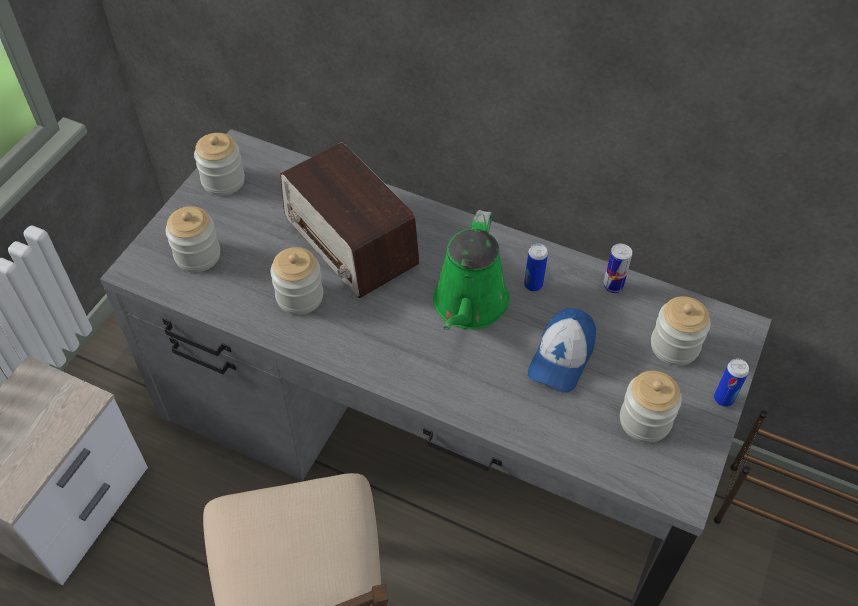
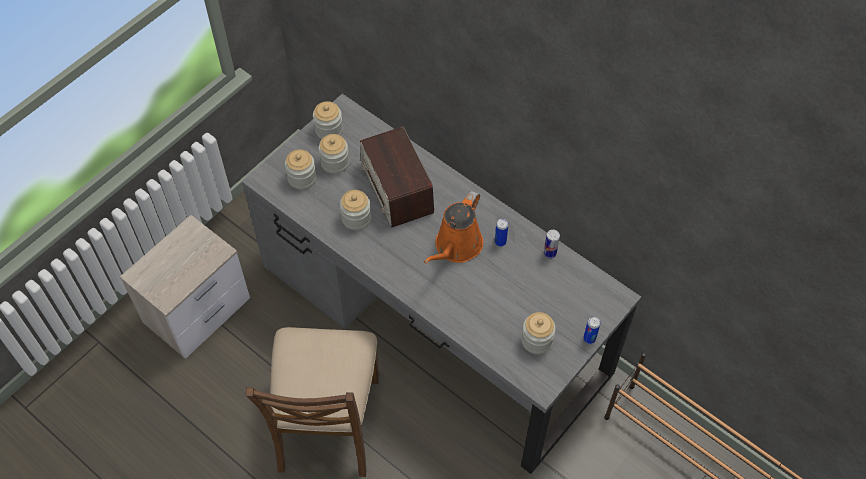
camera: 15 degrees right, 5 degrees up
green watering can [433,210,510,330] -> orange watering can [424,191,483,264]
cap [528,308,596,393] -> none
jar [651,296,711,366] -> jar moved to [319,134,349,174]

